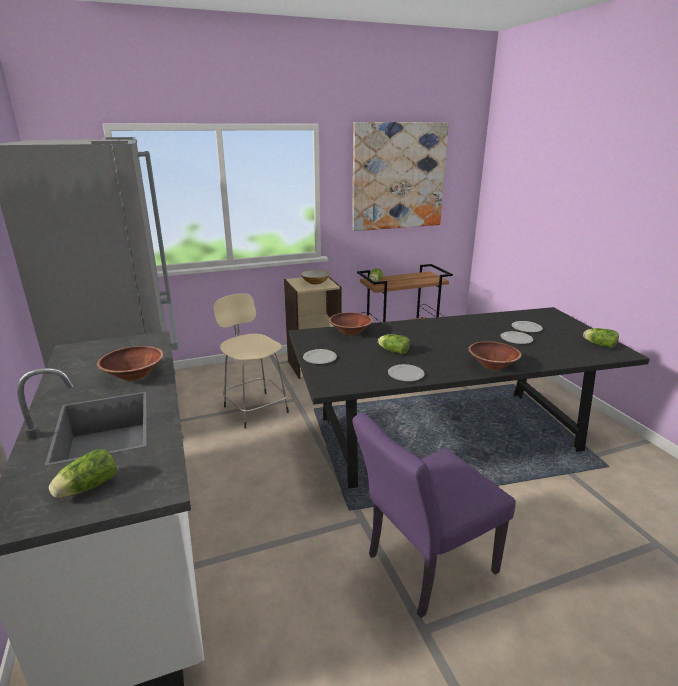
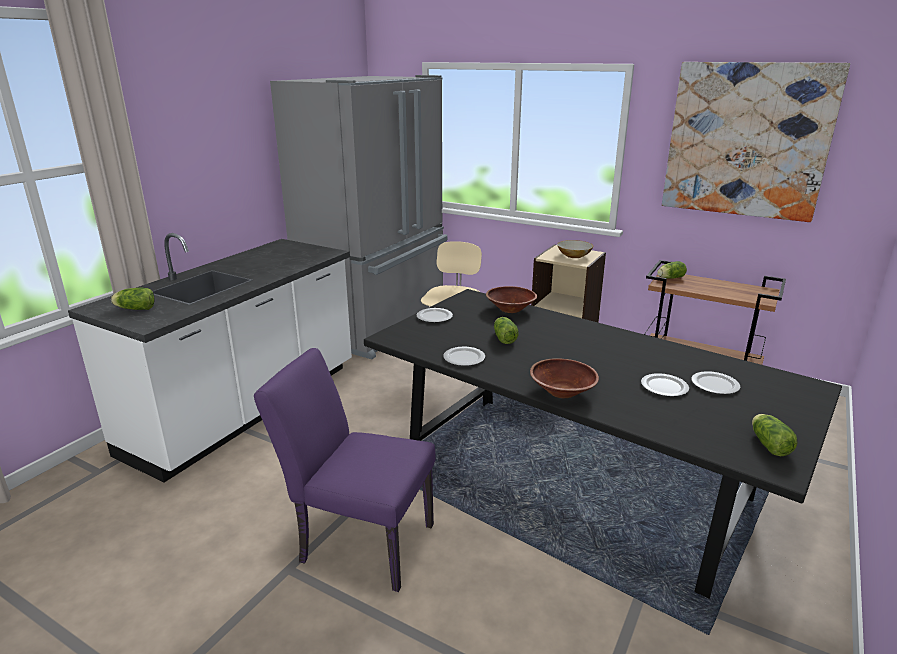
camera: 50 degrees right, 0 degrees up
brown bowl [97,346,163,381] -> none

